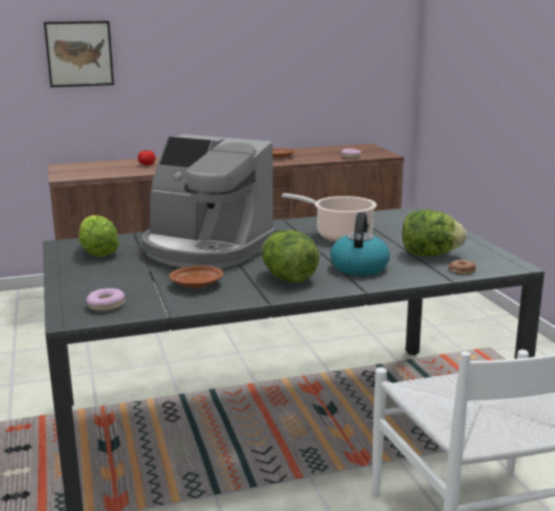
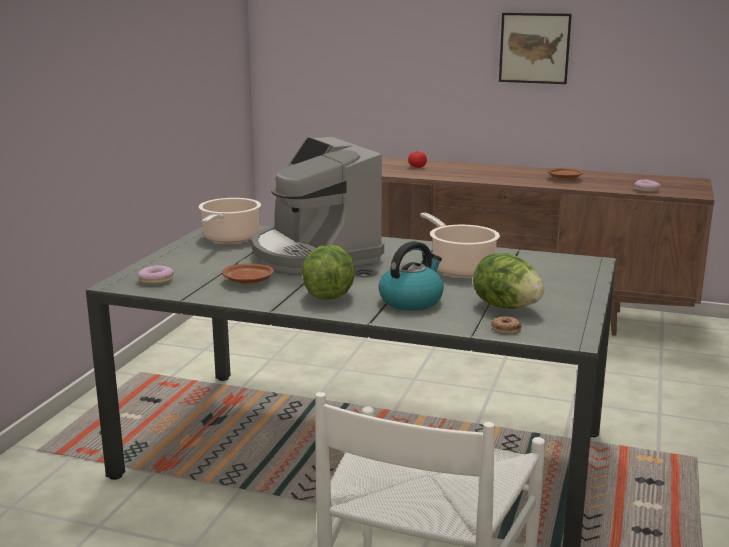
camera: 35 degrees right, 0 degrees up
picture [44,21,114,87] -> picture moved to [499,13,572,84]
lettuce [79,215,119,257] -> cooking pot [199,198,261,243]

